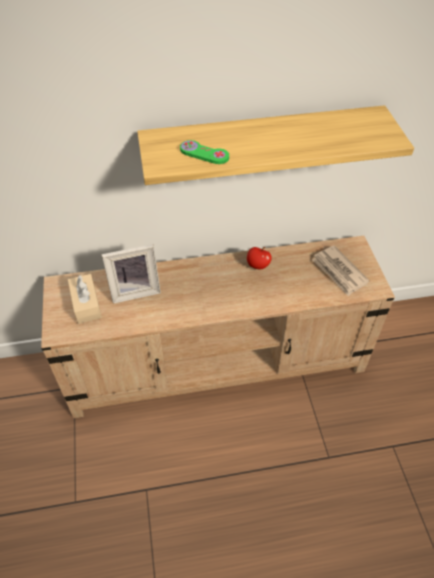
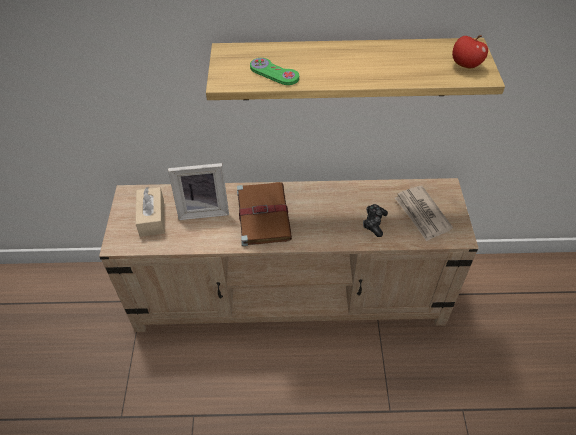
camera: 10 degrees right, 0 degrees up
apple [247,247,272,269] -> apple moved to [452,35,488,69]
none -> brown book [237,182,292,246]
none -> game controller [363,204,388,237]

